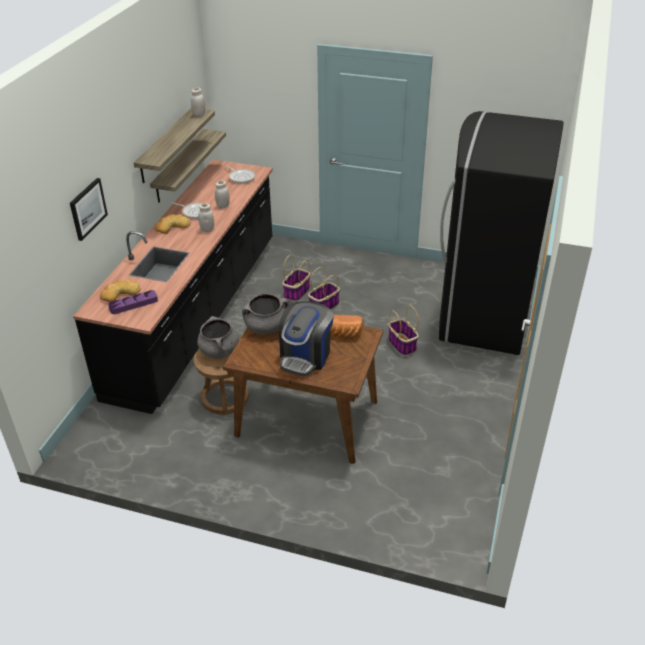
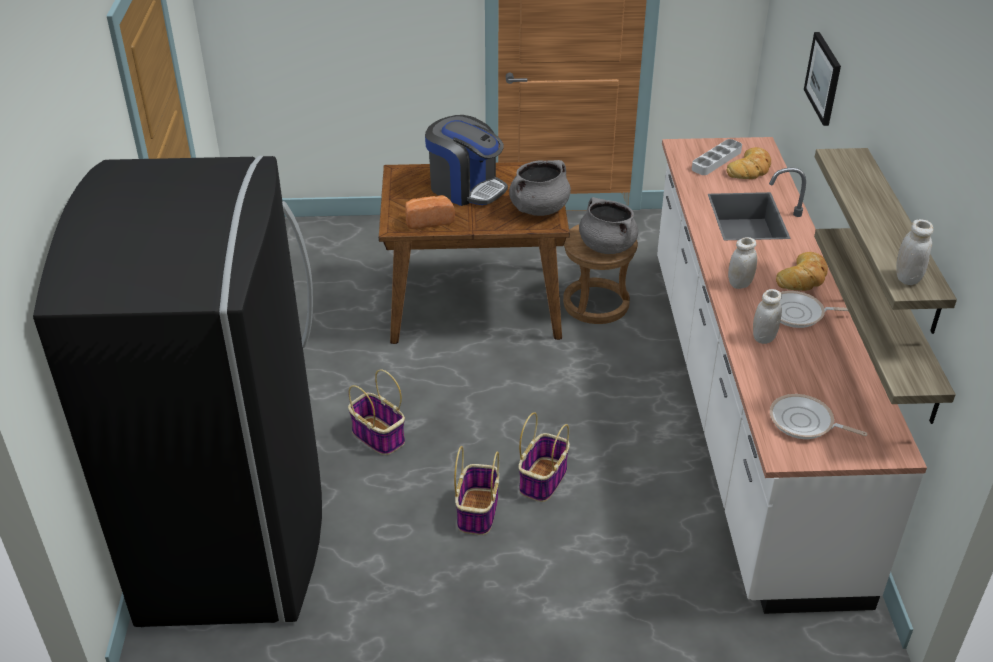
camera: 160 degrees right, 0 degrees up
black counter [73,160,273,414] -> white counter [657,137,927,614]
purple tray [108,290,158,314] -> grey tray [692,139,742,175]
coffee machine [279,301,334,376] -> coffee machine turned 120 degrees clockwise [425,115,508,206]
basket [282,255,310,301] -> basket moved to [454,446,499,535]

